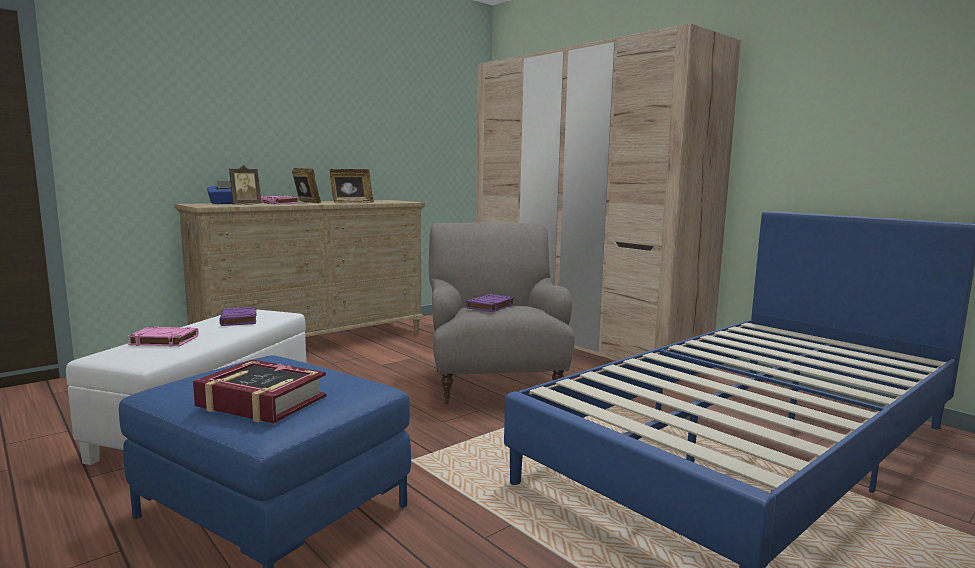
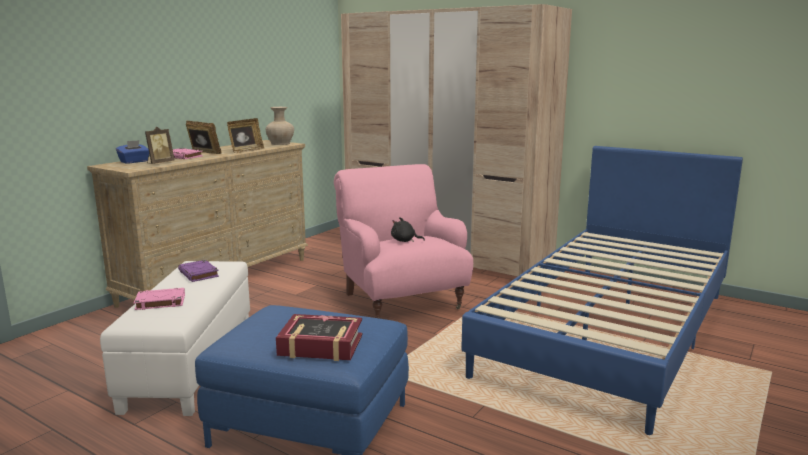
camera: 15 degrees left, 5 degrees up
grey armchair [429,222,575,404] -> pink armchair [334,164,473,319]
purple book [466,294,515,312] -> black plush toy [391,217,425,242]
none -> beige vase [266,107,294,145]

